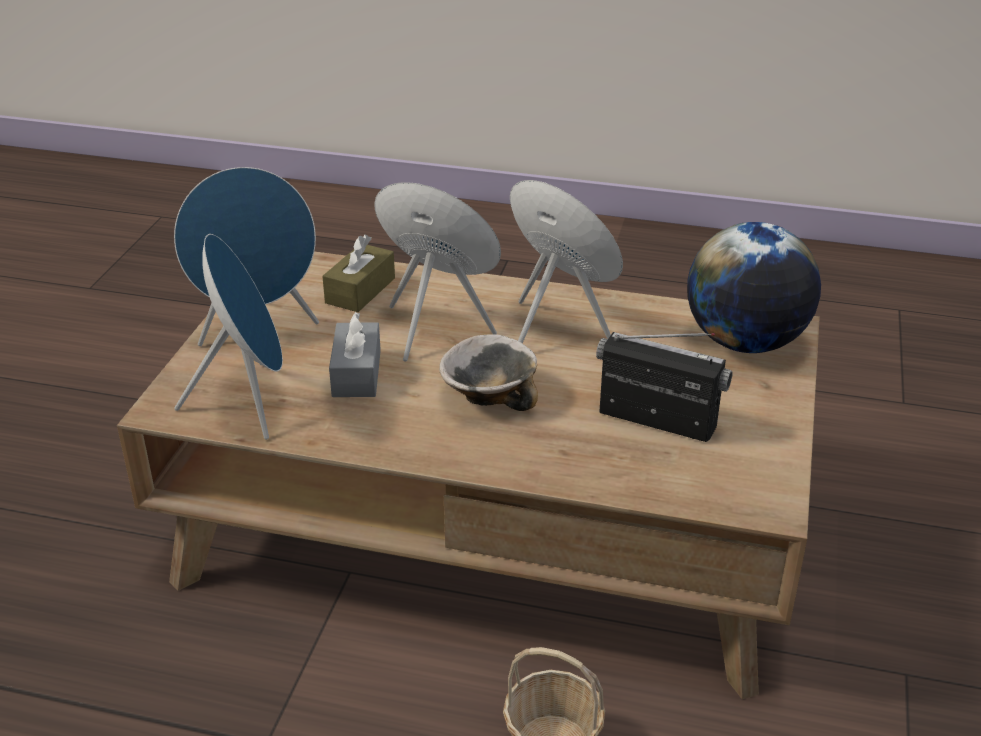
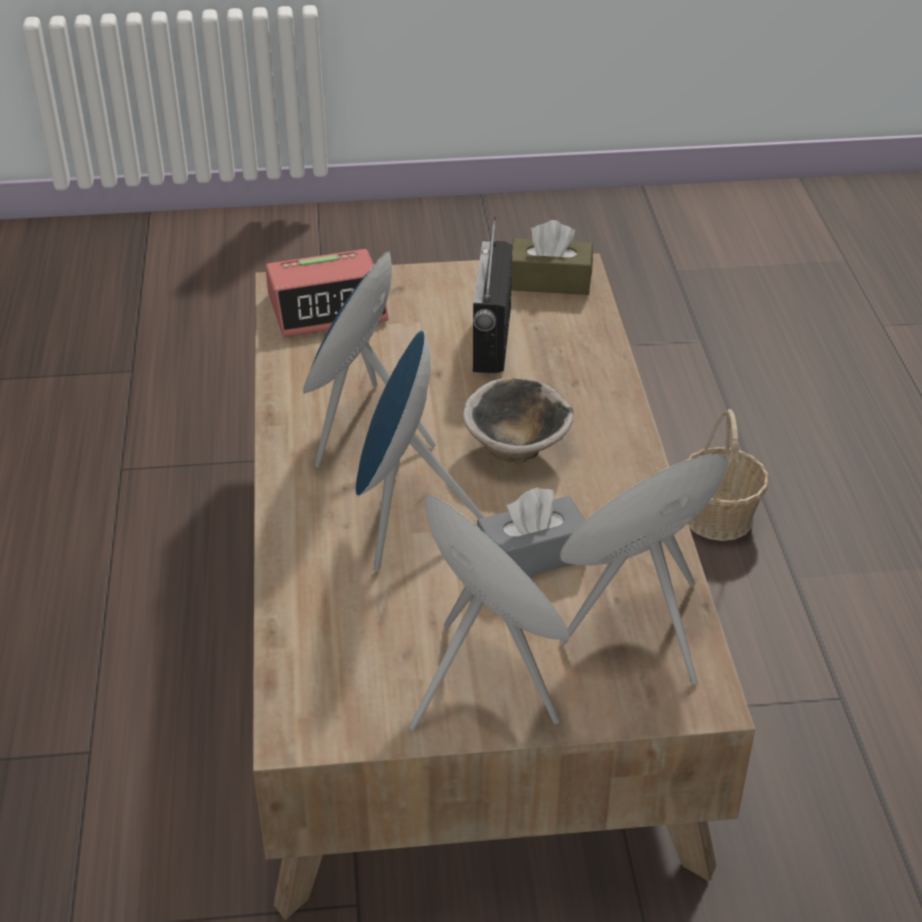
camera: 110 degrees left, 5 degrees up
brown tissue box [322,235,395,312] -> brown tissue box moved to [511,220,593,295]
globe [687,222,821,353] -> alarm clock [265,249,388,337]

